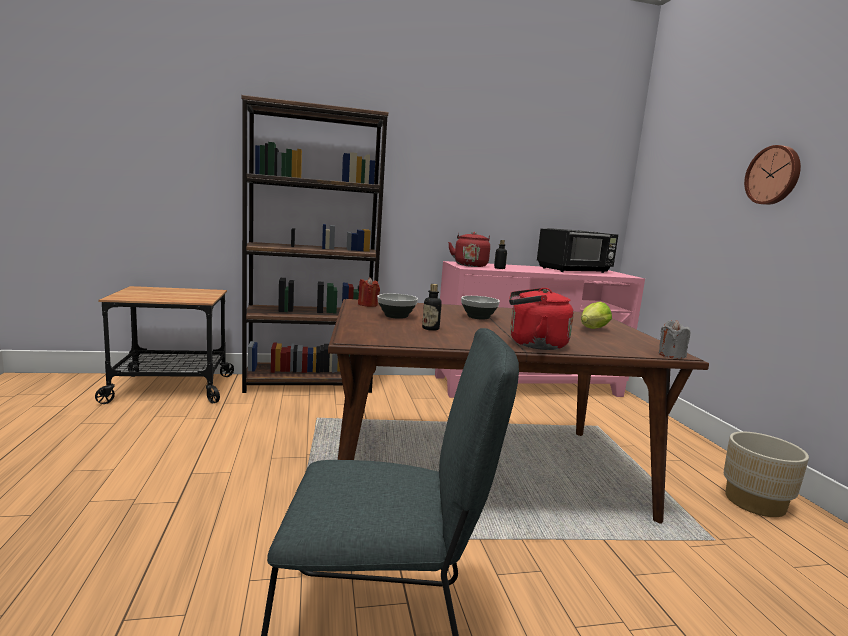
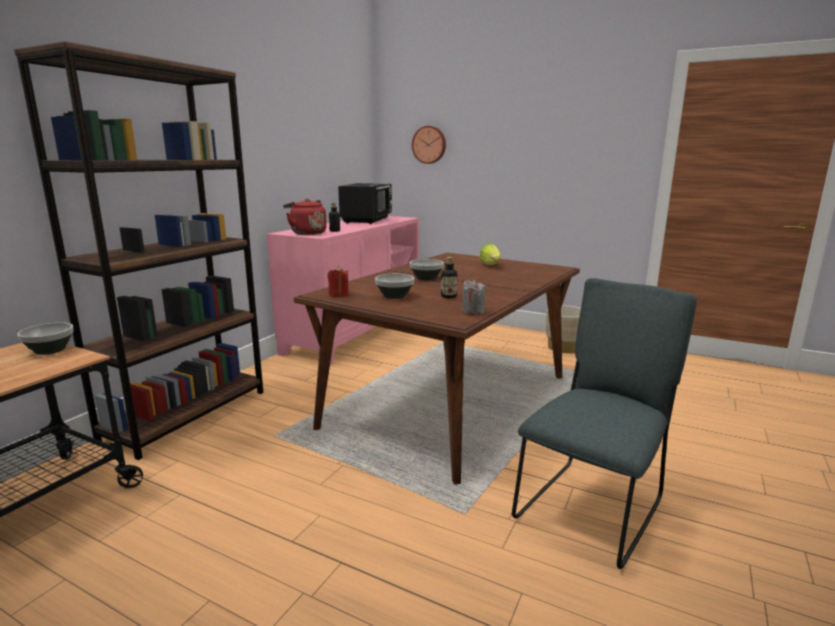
camera: 50 degrees left, 5 degrees up
red kettle [509,288,574,350] -> none
grey candle [659,320,691,359] -> grey candle moved to [462,280,486,315]
wall clock [744,145,801,205] -> wall clock moved to [412,126,446,164]
none -> bowl [17,322,73,355]

